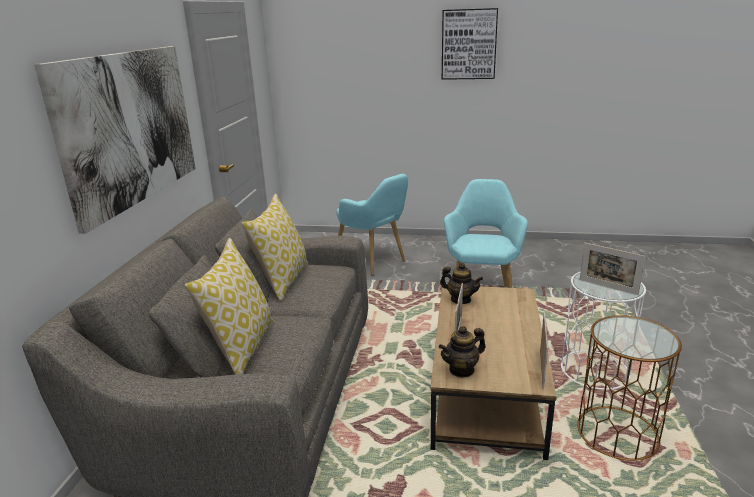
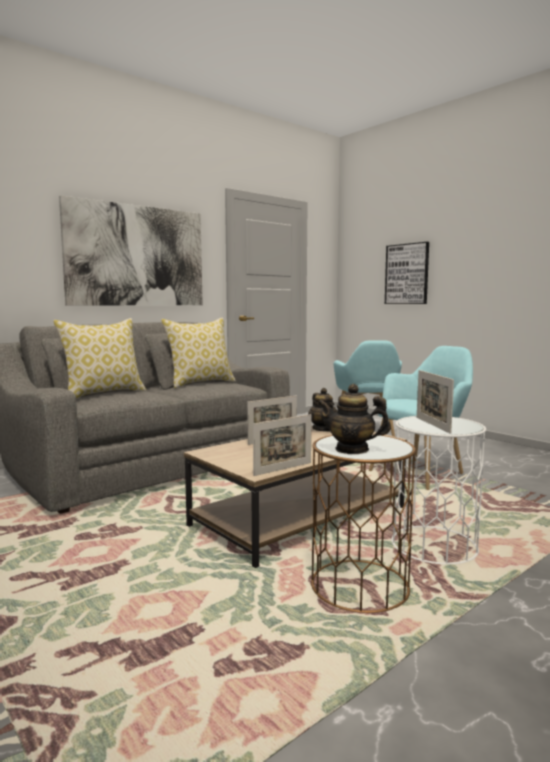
camera: 40 degrees right, 15 degrees down
teapot [438,326,486,378] -> teapot moved to [317,384,391,454]
picture [442,8,498,80] -> picture moved to [385,242,429,304]

